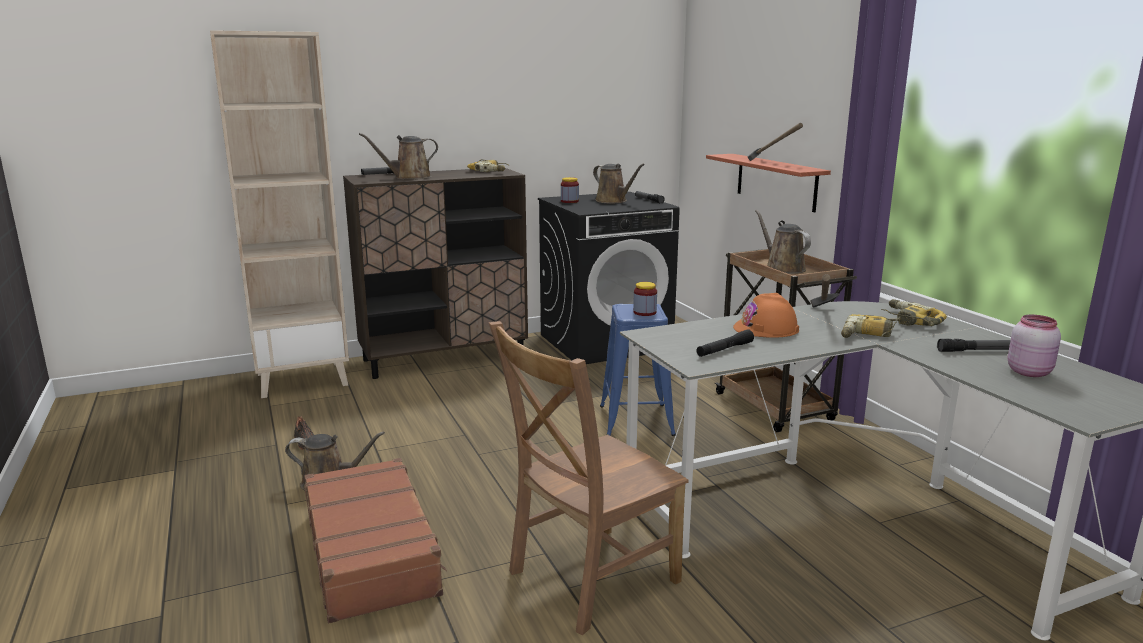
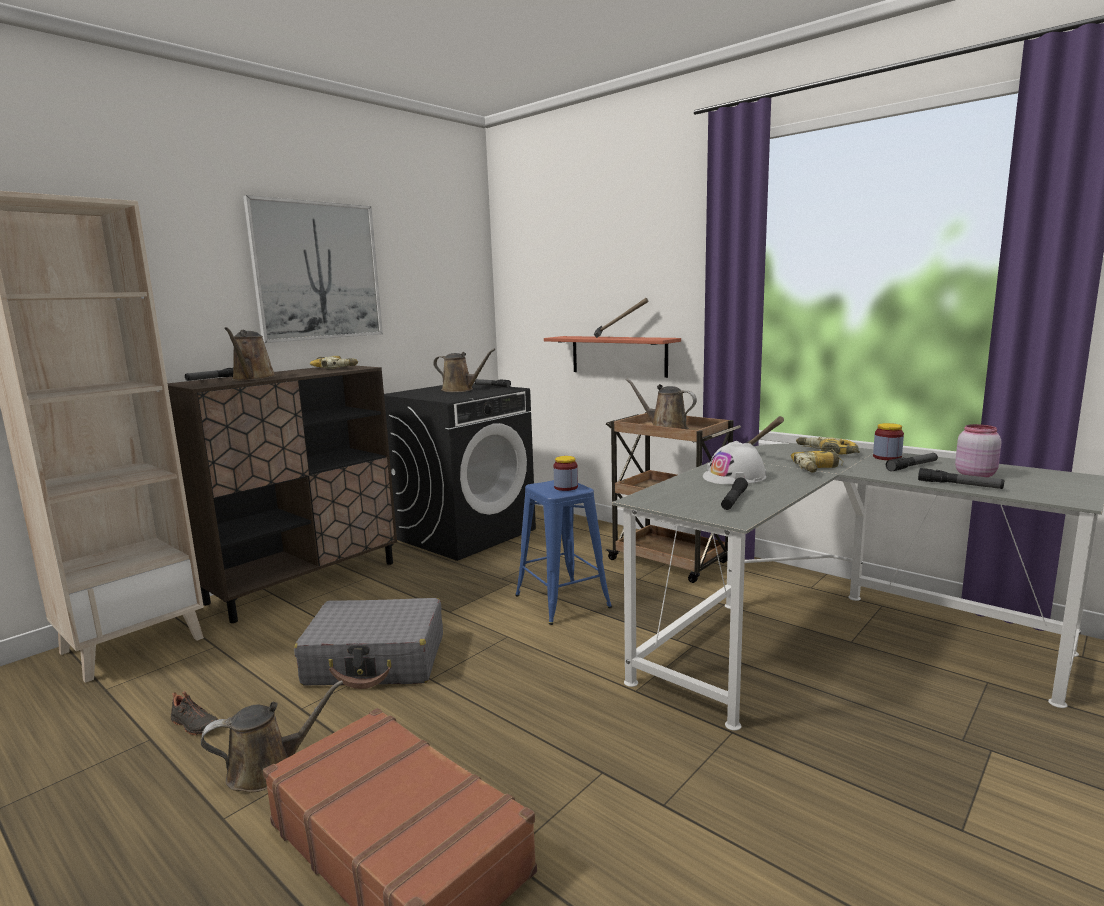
camera: 25 degrees left, 5 degrees down
brown watering can [359,133,438,179] -> brown watering can turned 45 degrees counterclockwise [224,327,276,381]
brown chair [489,321,689,635] -> none
jar [561,177,579,203] -> jar moved to [873,423,904,460]
orange hard hat [733,293,799,338] -> white hard hat [703,441,766,485]
none -> picture [243,195,383,343]
none -> grey suitcase [294,598,443,689]
none -> flashlight [918,468,1004,489]

